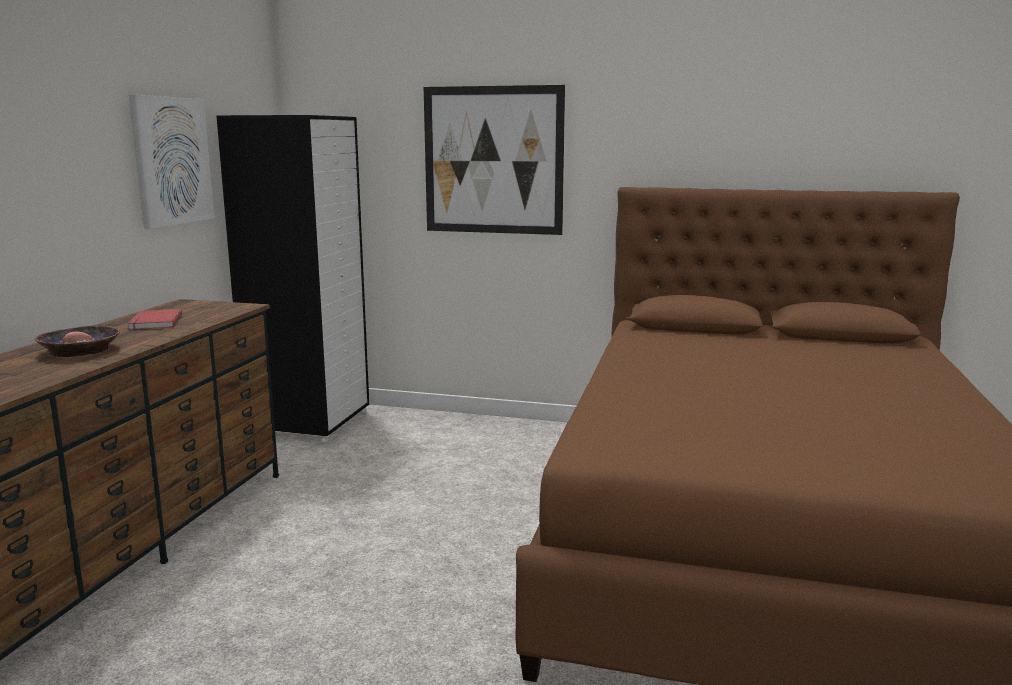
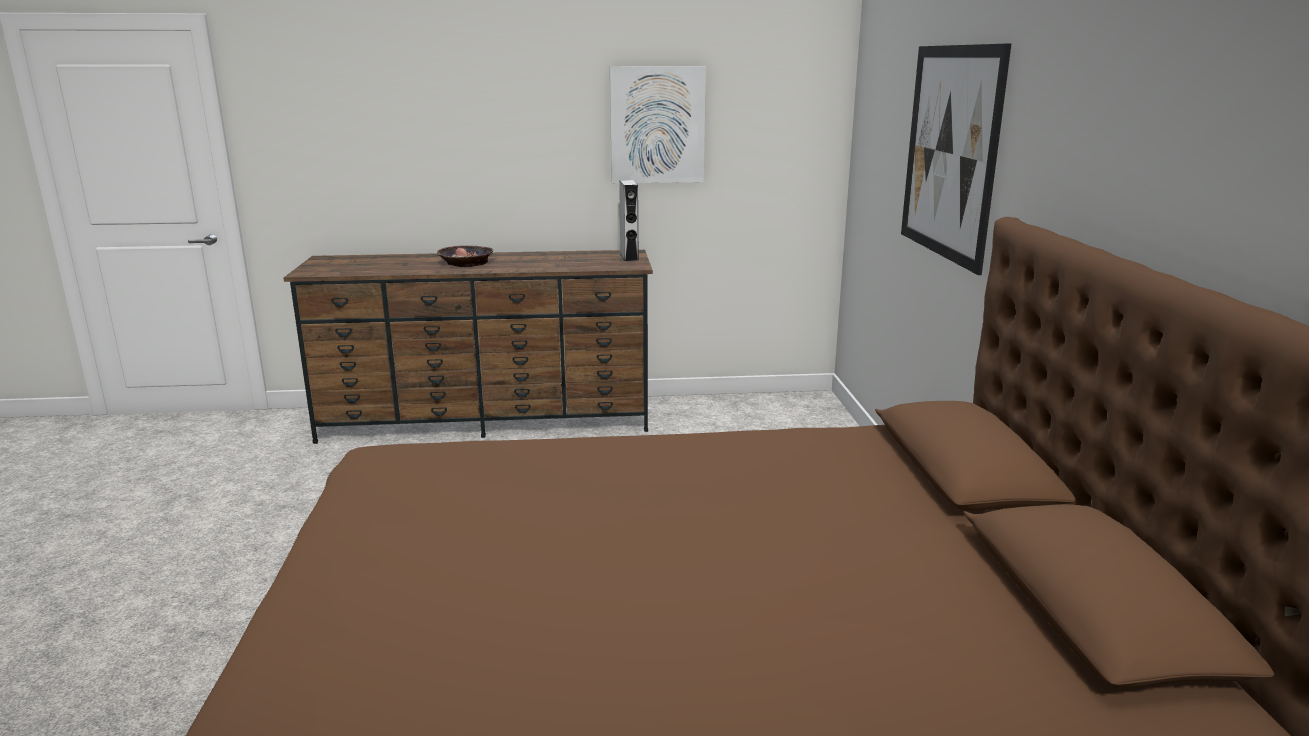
camera: 70 degrees right, 5 degrees up
red book [127,309,182,330] -> none
wardrobe [216,115,369,444] -> none
none -> grey speaker [619,180,639,262]

